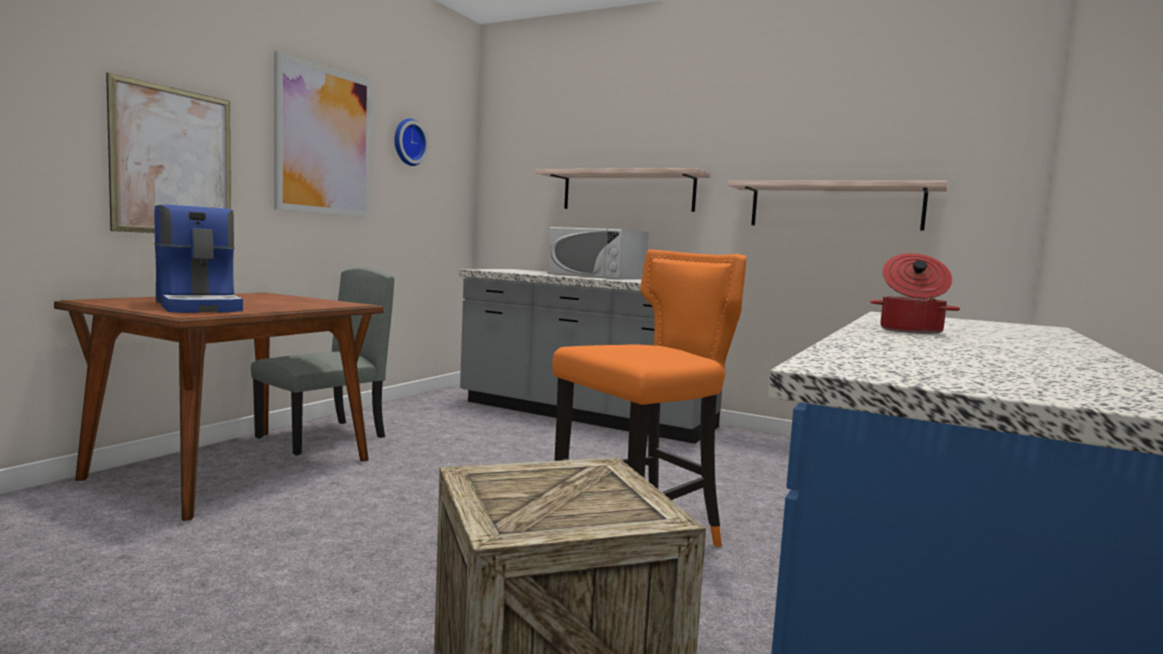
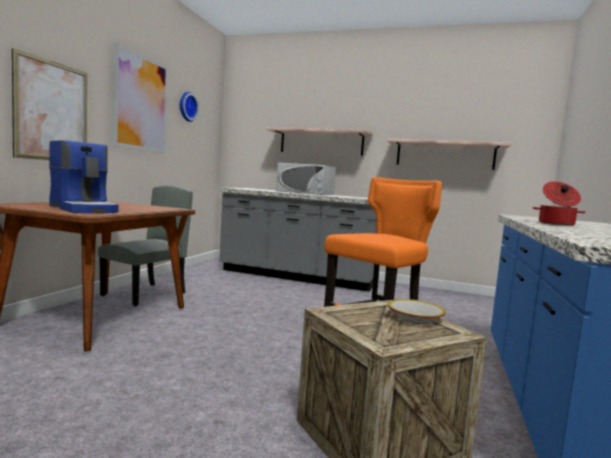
camera: 10 degrees left, 0 degrees up
none -> bowl [388,299,446,324]

